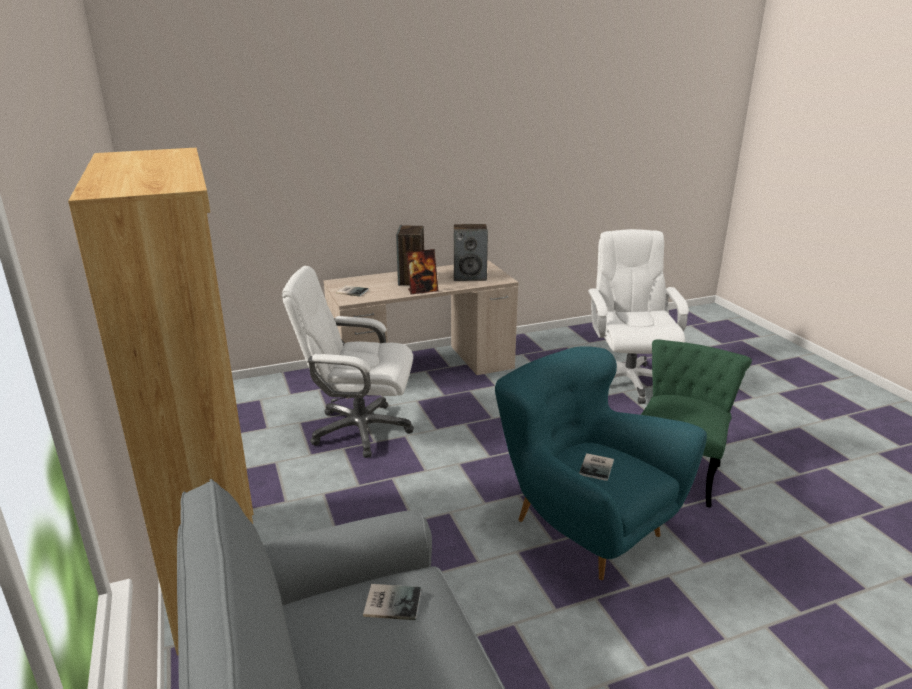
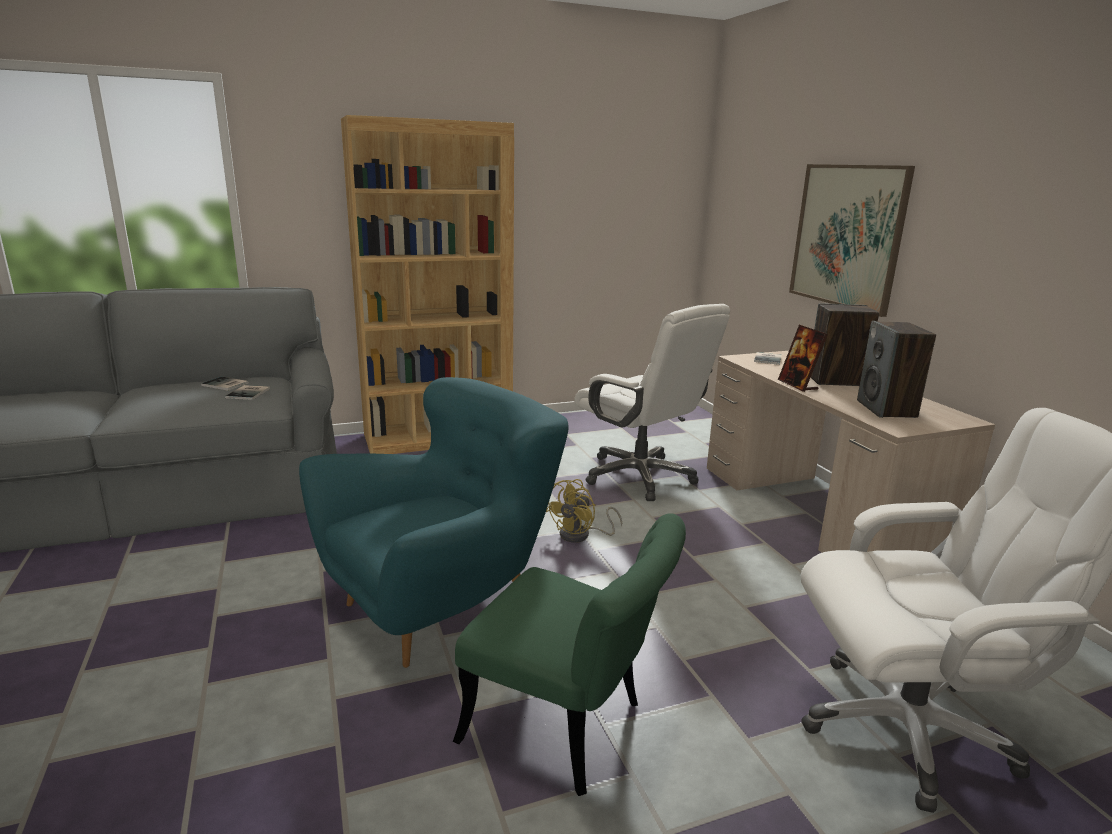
camera: 90 degrees right, 5 degrees down
white office chair [282,266,414,458] -> white office chair turned 135 degrees clockwise [574,304,730,501]
book [579,453,614,481] -> book moved to [201,377,249,391]
none -> yellow fan [546,479,622,543]
none -> picture [789,164,915,317]

